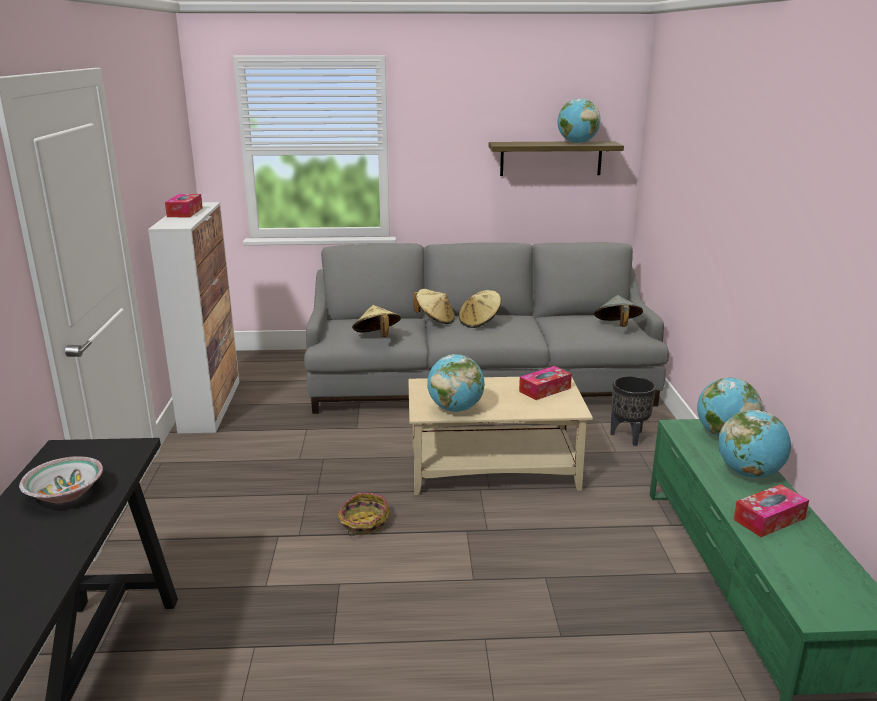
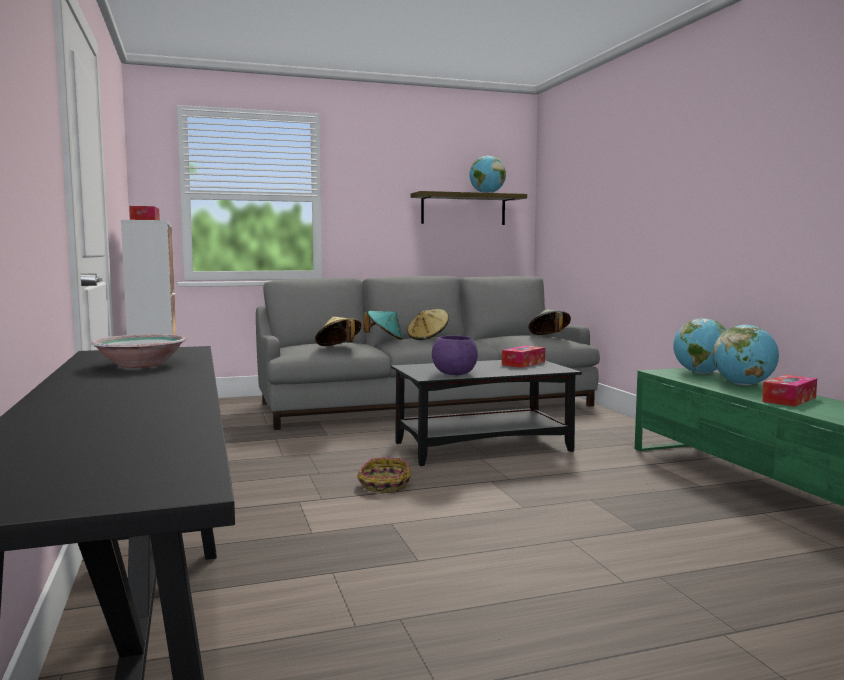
camera: 15 degrees left, 15 degrees down
beige coffee table [408,377,593,495] -> black coffee table [391,360,582,466]
beige hat [413,289,455,324] -> turquoise hat [364,311,404,340]
globe [427,354,485,412] -> purple bowl [432,335,478,375]
black planter [610,376,656,446] -> none

